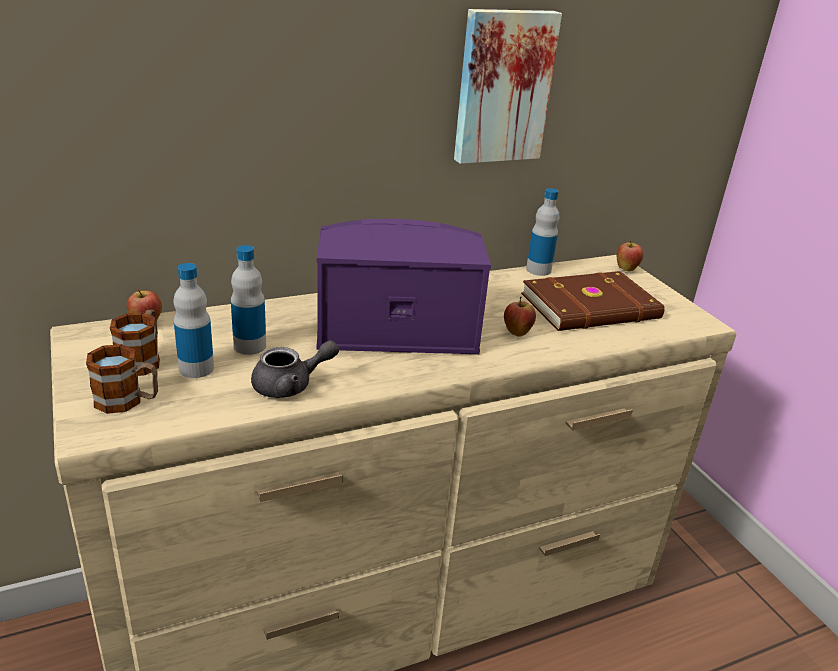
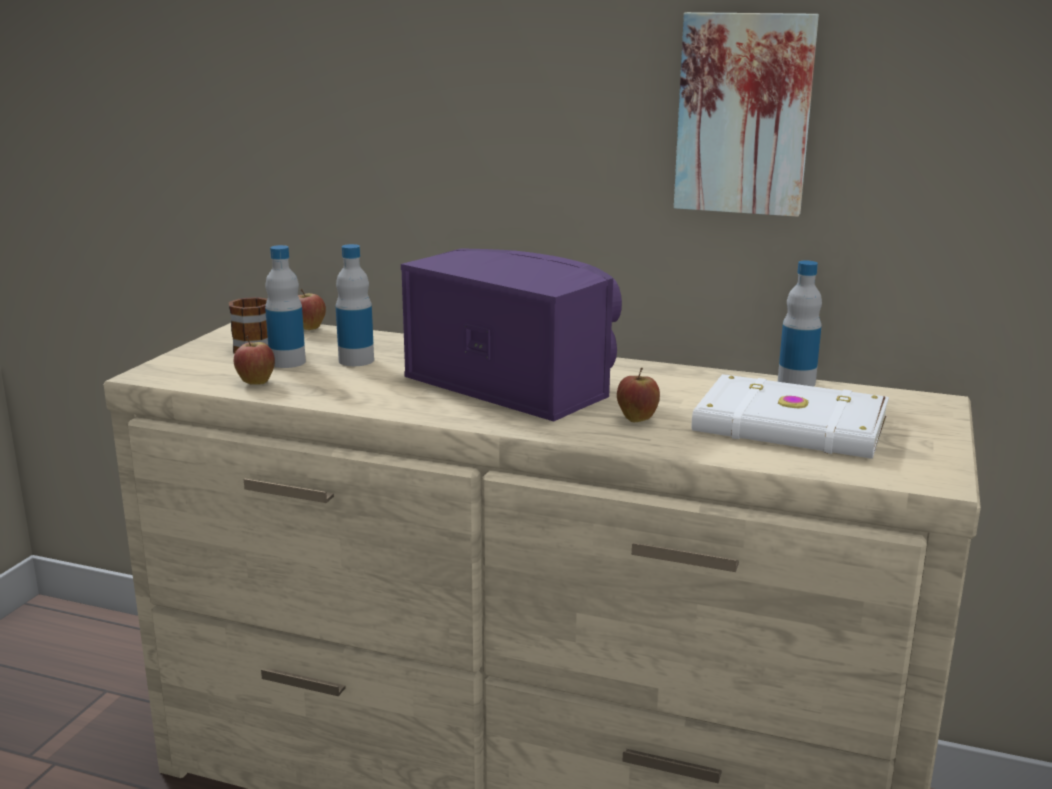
camera: 45 degrees right, 10 degrees down
mug [86,344,158,414] -> none
grey teapot [251,340,339,398] -> none
brown book [521,271,665,331] -> white book [692,374,889,459]
apple [617,240,643,271] -> apple moved to [234,336,275,385]

